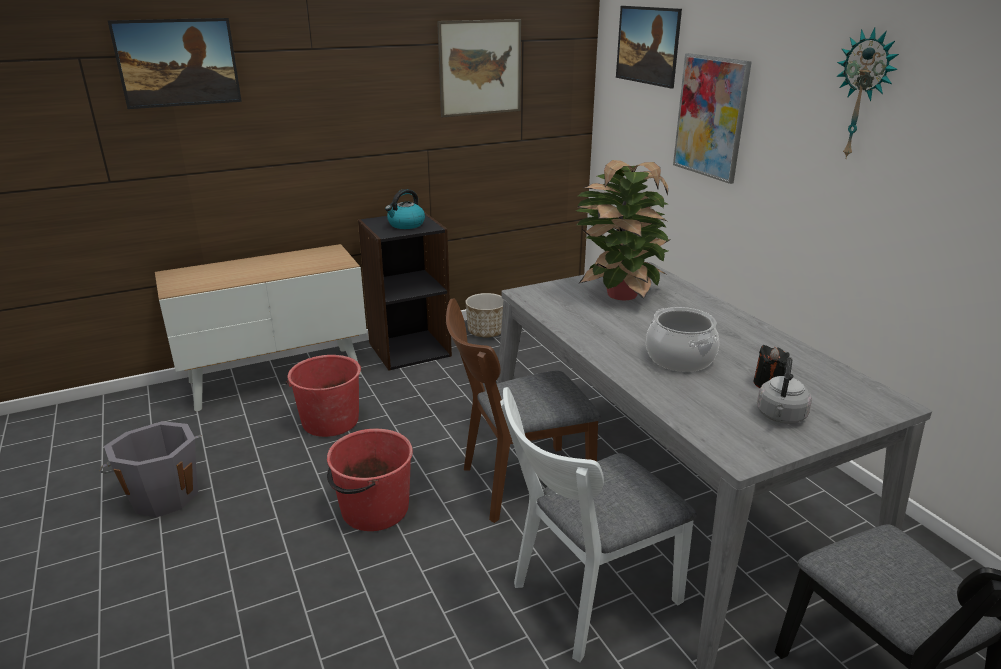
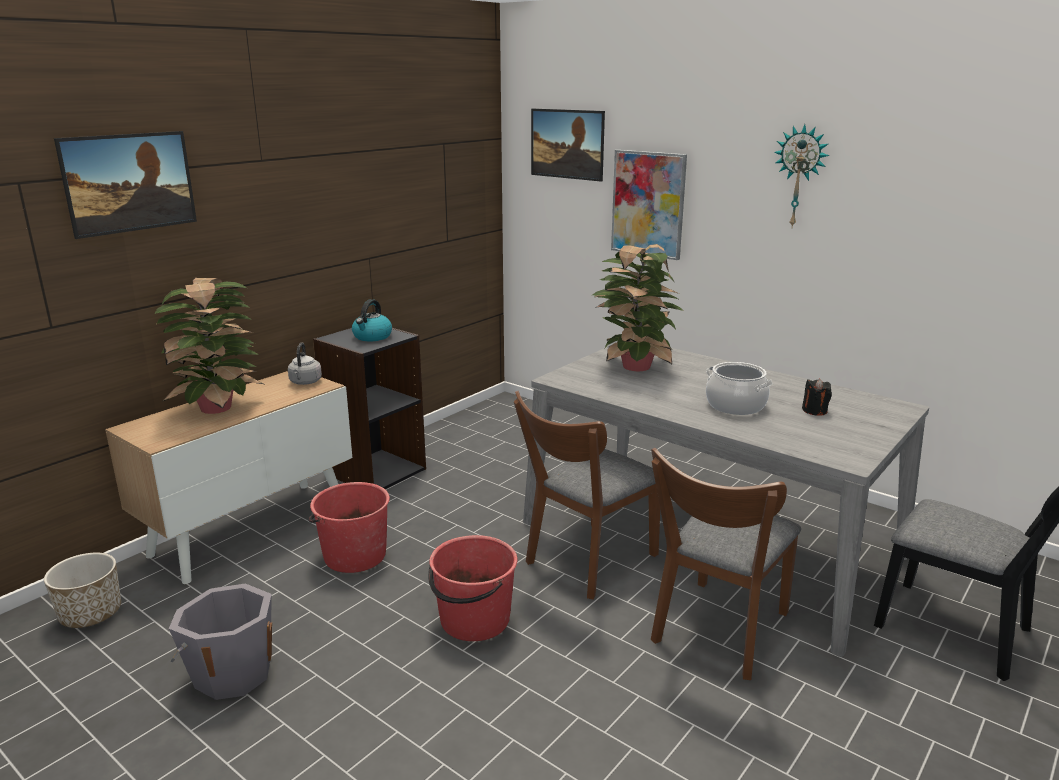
camera: 25 degrees left, 5 degrees down
picture [437,19,521,117] -> none
planter [465,293,504,338] -> planter moved to [44,553,121,628]
white chair [500,387,697,662] -> brown chair [651,448,801,680]
grey kettle [757,357,812,424] -> grey kettle moved to [288,342,322,385]
none -> potted plant [155,278,263,414]

